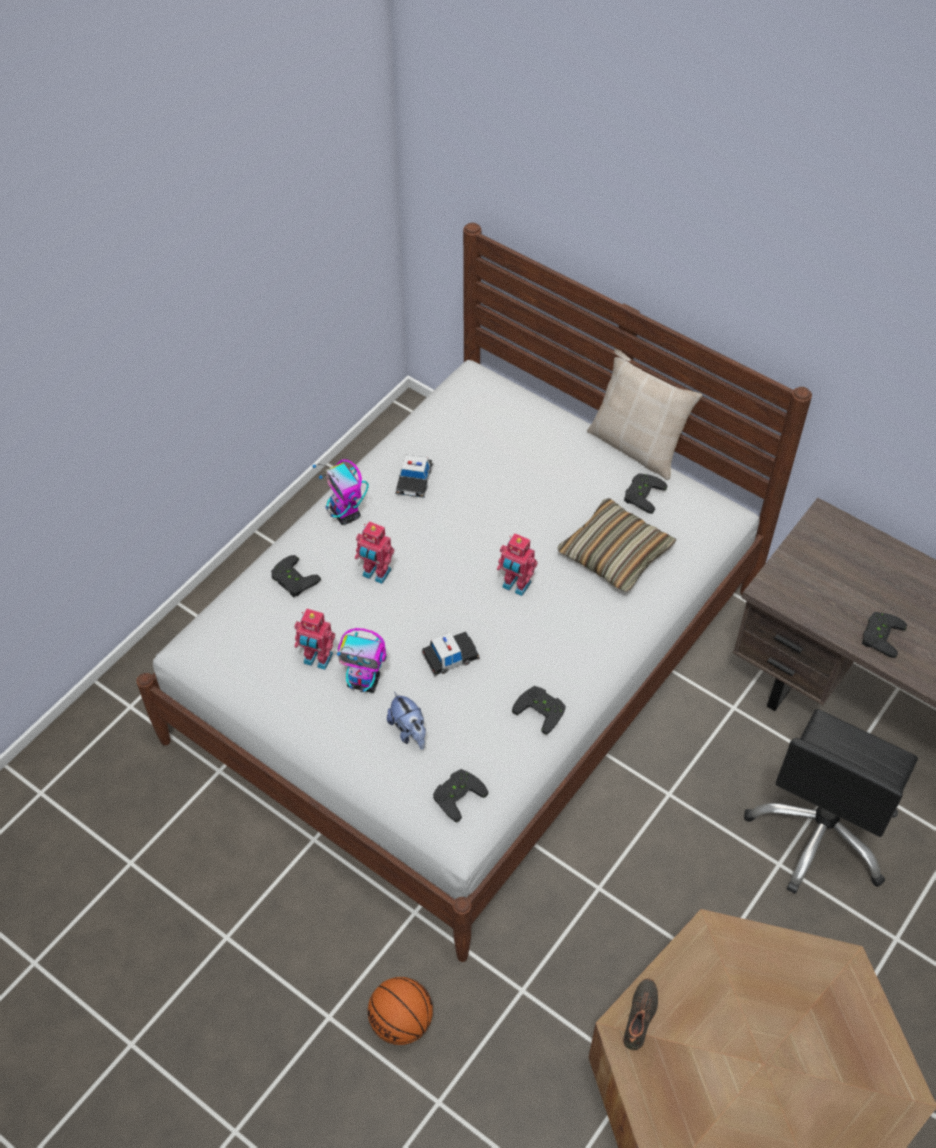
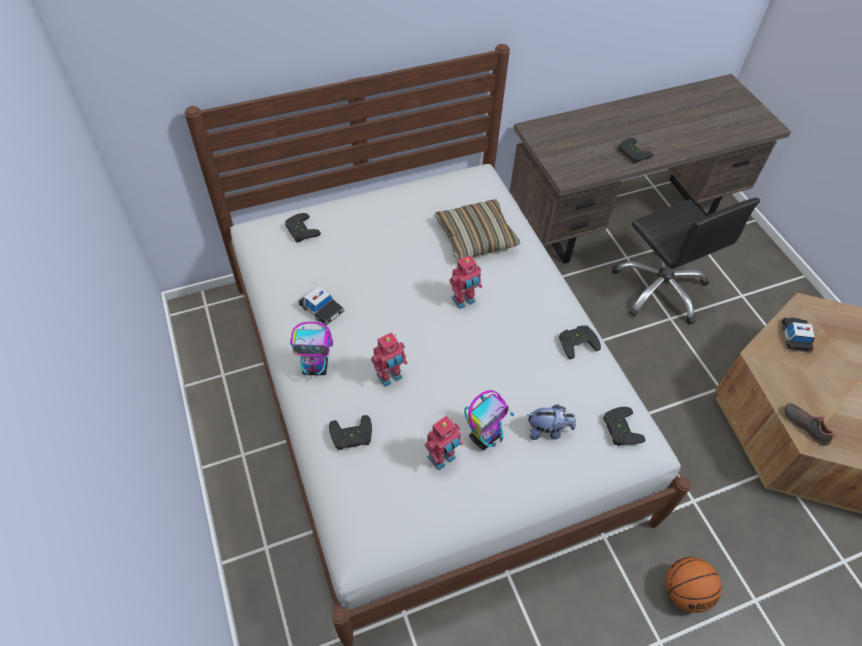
camera: 60 degrees left, 0 degrees up
toy car [421,632,480,677] -> toy car moved to [781,317,815,353]
beige pillow [587,348,702,480] -> none
black game controller [624,473,668,514] -> black game controller moved to [285,213,321,242]

